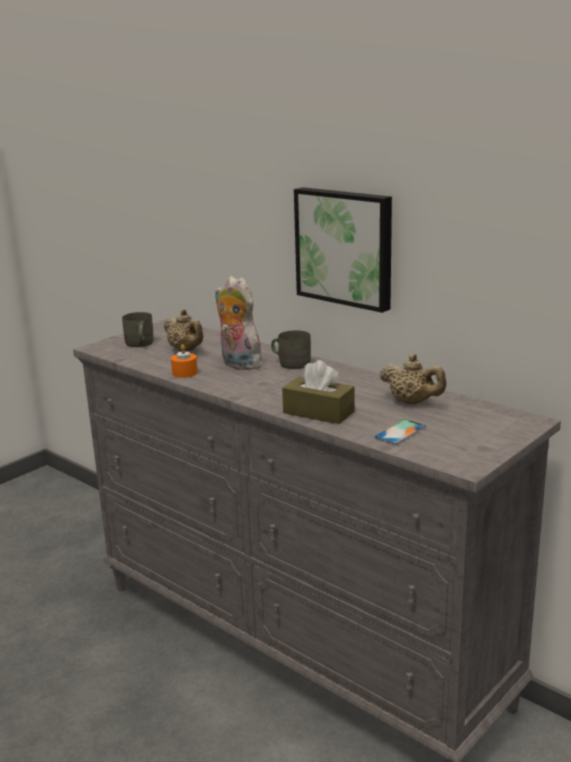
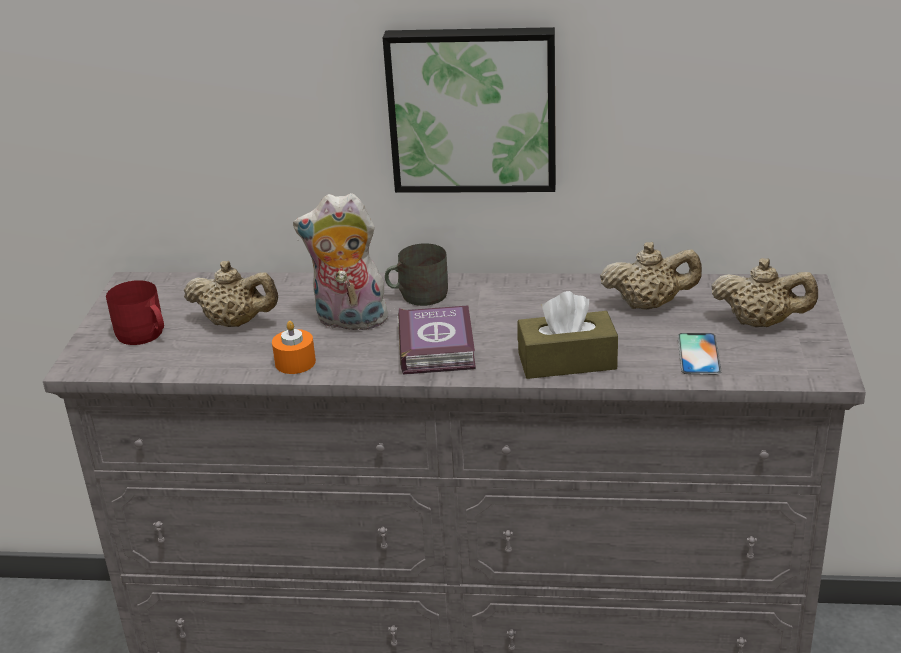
camera: 35 degrees left, 10 degrees up
grey mug [122,312,154,347] -> red mug [106,280,164,345]
none -> book [398,305,476,375]
none -> beige teapot [711,258,818,327]

